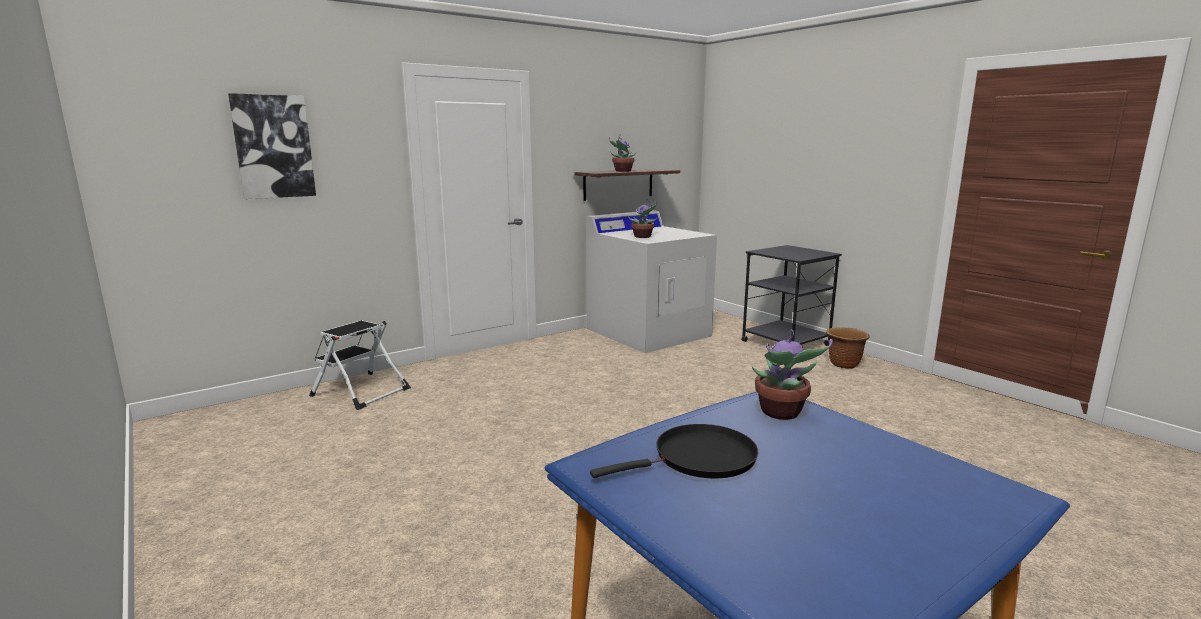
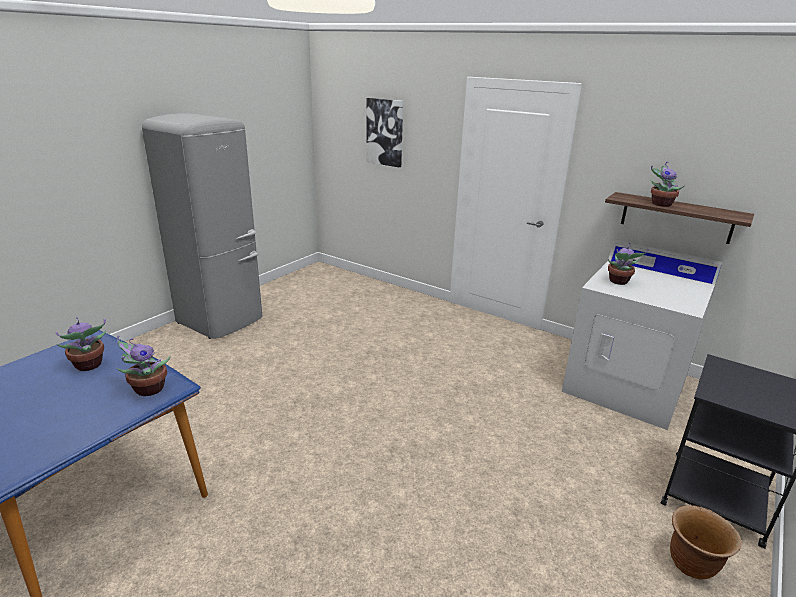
camera: 70 degrees right, 10 degrees up
step ladder [309,320,411,410] -> none
black frying pan [590,424,758,479] -> potted plant [55,317,106,371]
none -> grey fridge [142,113,262,339]

